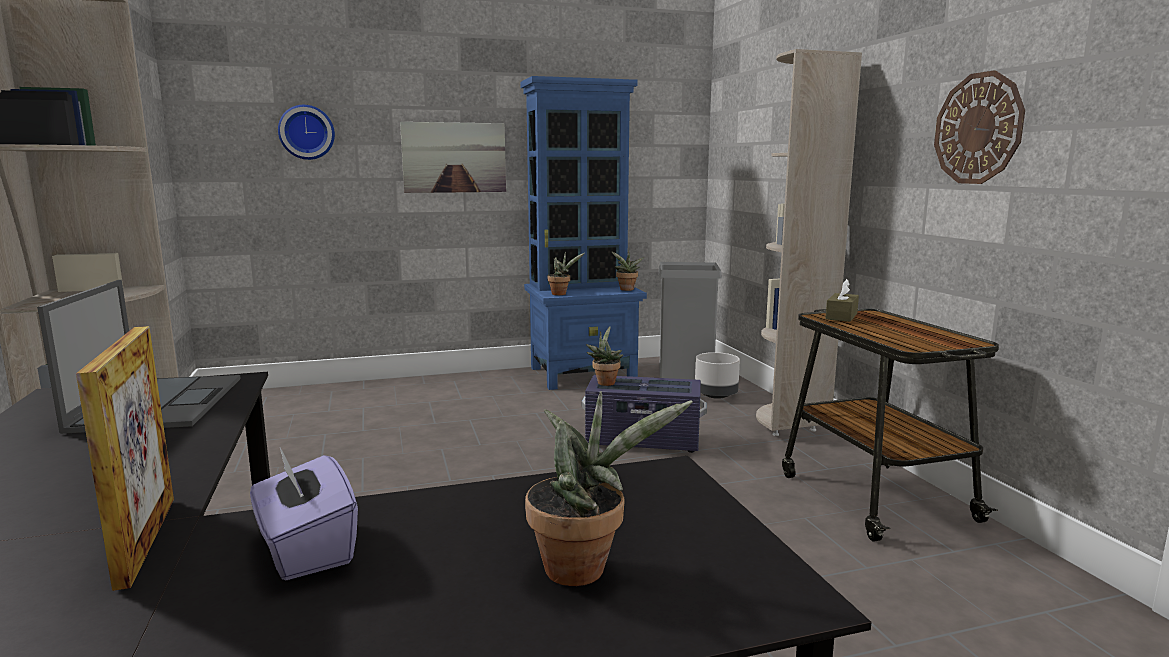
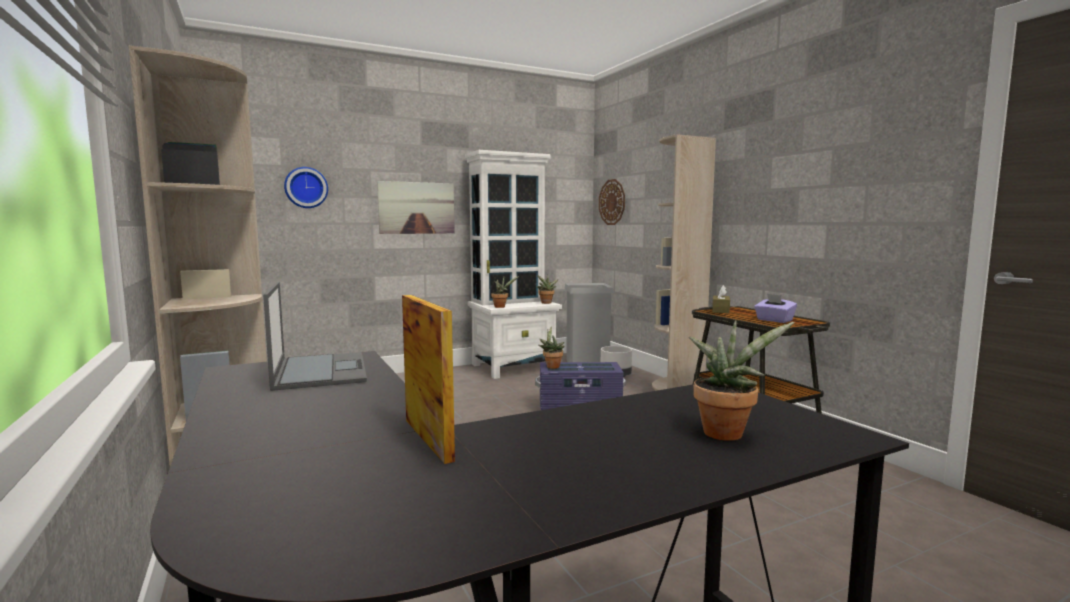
camera: 10 degrees left, 5 degrees down
purple tissue box [250,448,358,580] -> purple tissue box moved to [754,293,797,323]
blue cabinet [520,76,647,390] -> white cabinet [465,150,562,379]
wall clock [934,70,1025,184] -> wall clock moved to [599,179,625,225]

